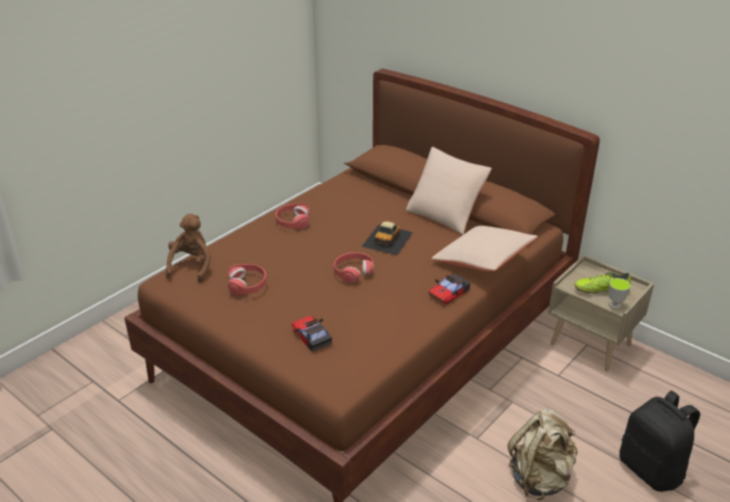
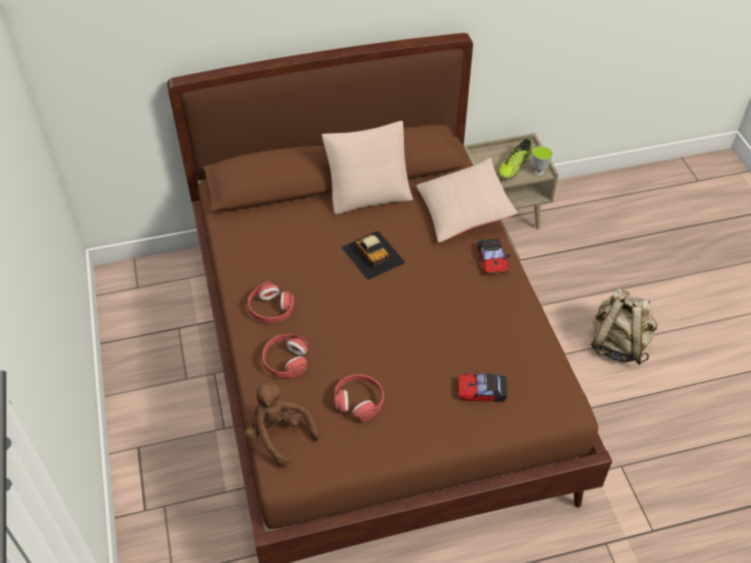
camera: 55 degrees left, 15 degrees up
red headphones [334,252,374,283] -> red headphones moved to [262,334,308,378]
black backpack [619,390,700,492] -> none

